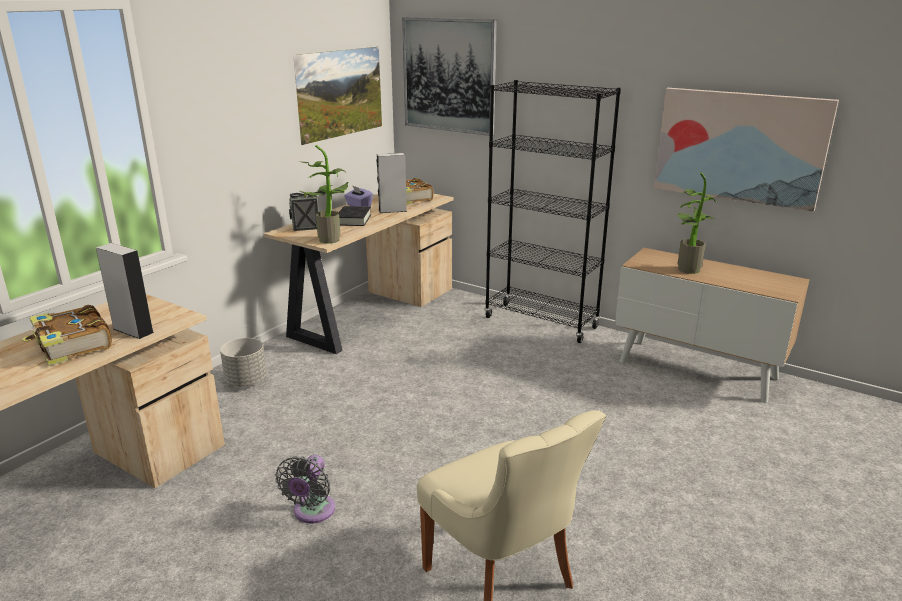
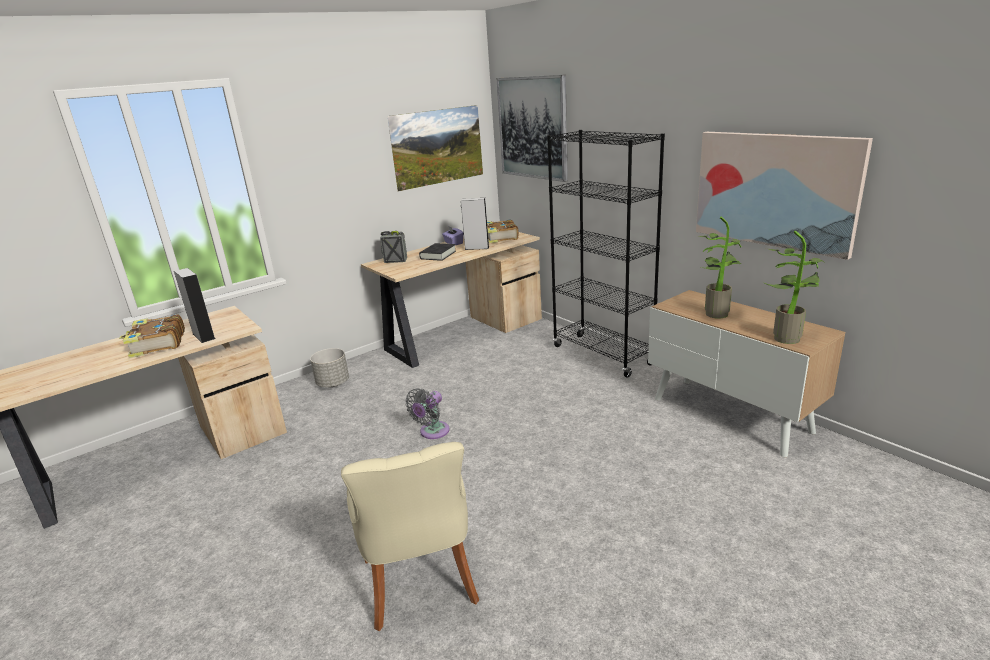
camera: 20 degrees right, 0 degrees up
grey fan [275,455,335,523] -> grey fan moved to [405,388,449,439]
potted plant [299,145,349,244] -> potted plant moved to [764,231,825,344]

